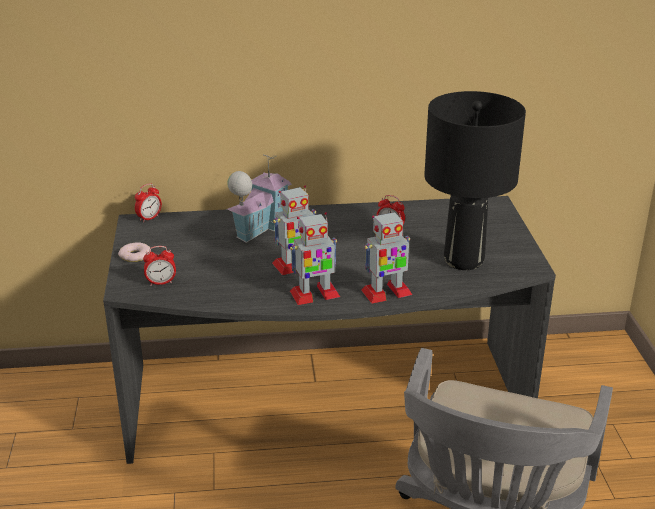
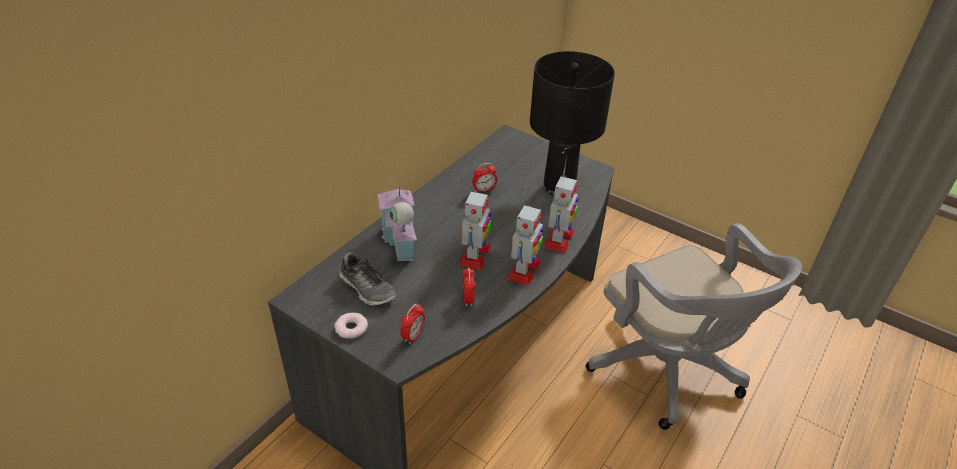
camera: 50 degrees left, 10 degrees up
alarm clock [135,183,162,223] -> alarm clock moved to [462,267,476,307]
none -> shoe [340,252,396,305]

